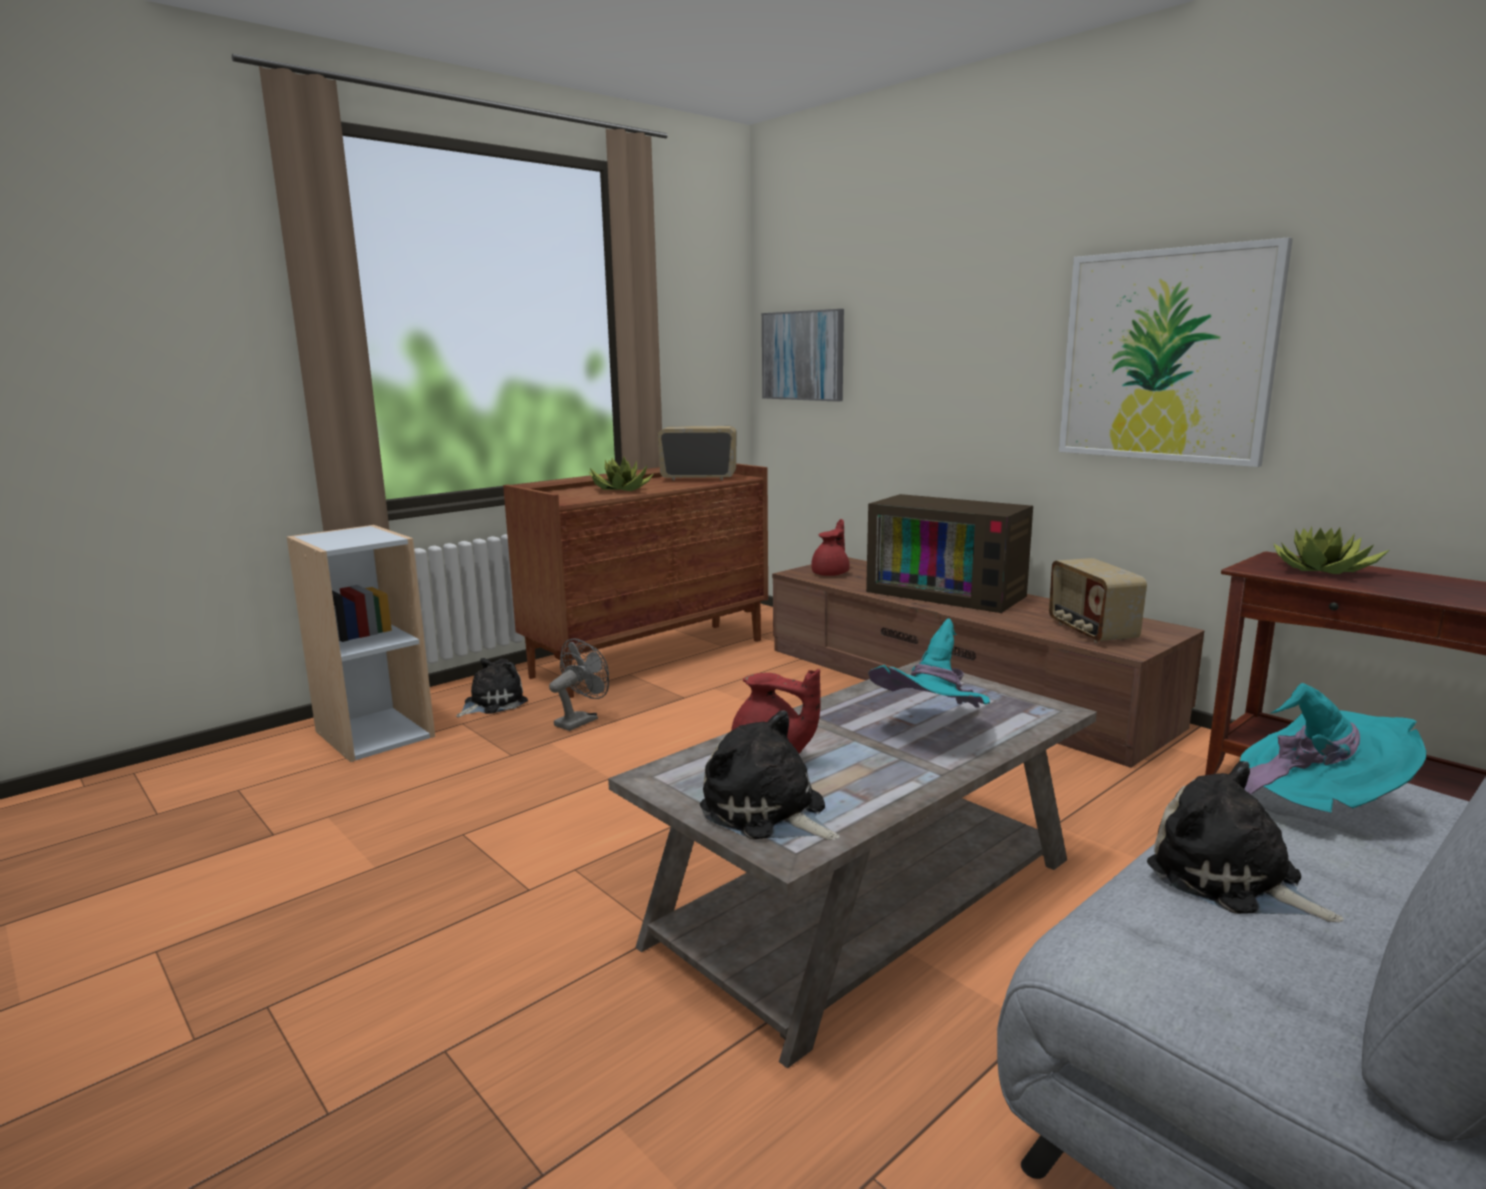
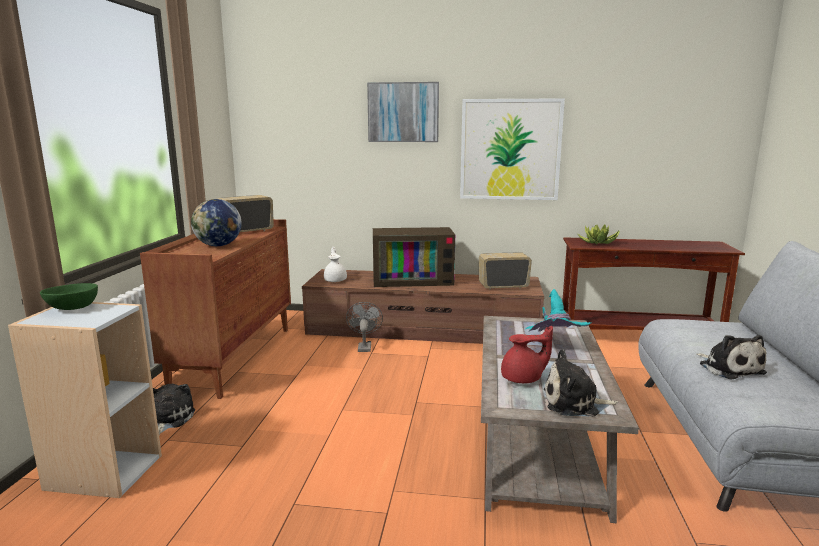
camera: 40 degrees left, 0 degrees up
grey fan [549,638,609,731] -> grey fan moved to [346,302,383,352]
potted plant [588,457,653,491] -> globe [191,199,242,246]
picture [762,309,844,402] -> picture moved to [367,82,439,142]
red teapot [811,519,849,576] -> white teapot [324,247,347,282]
radio [1049,558,1147,643] -> radio turned 135 degrees clockwise [479,252,532,289]
plush toy [1147,761,1344,922] -> plush toy turned 120 degrees counterclockwise [696,335,767,380]
turquoise hat [1240,683,1426,813] -> none
none -> green bowl [40,283,98,310]

